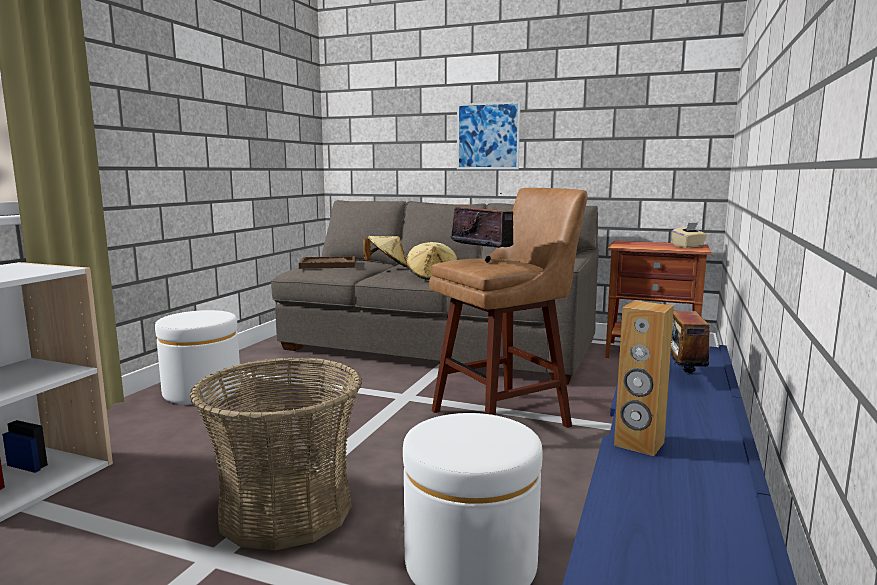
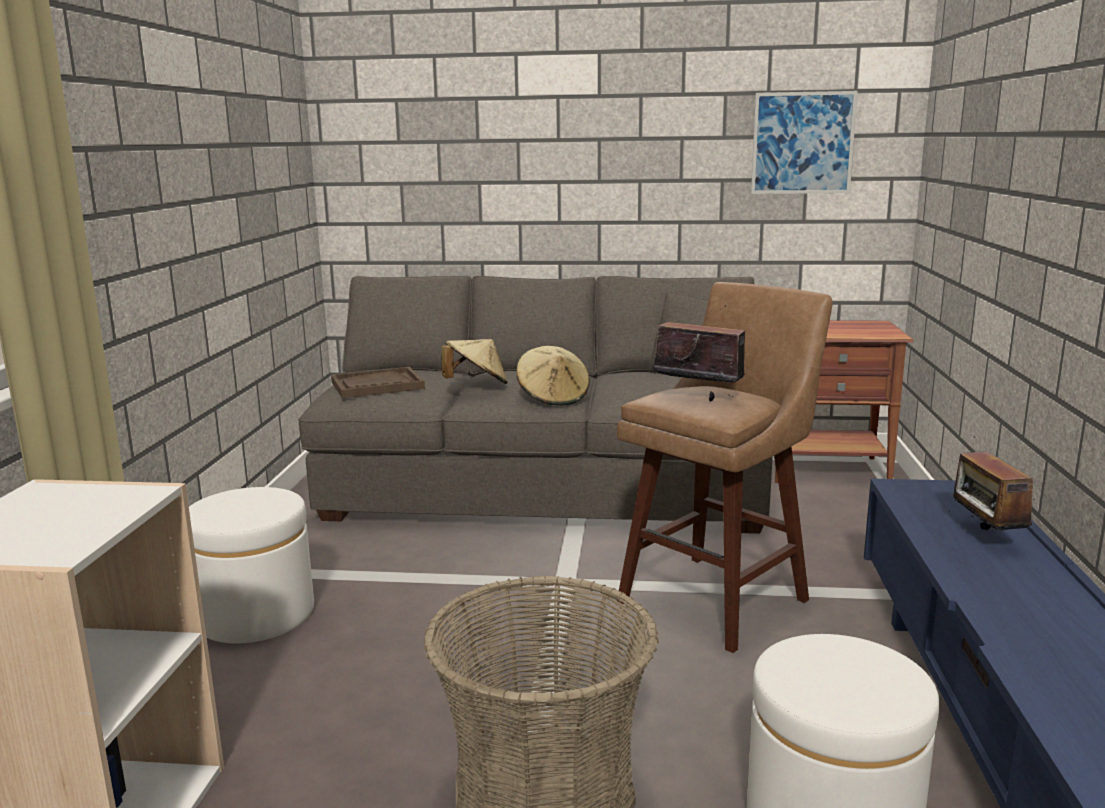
camera: 15 degrees left, 5 degrees up
picture [457,101,521,169] -> picture moved to [751,91,858,194]
brown speaker [614,301,674,456] -> none
beige tissue box [672,222,707,248] -> none

